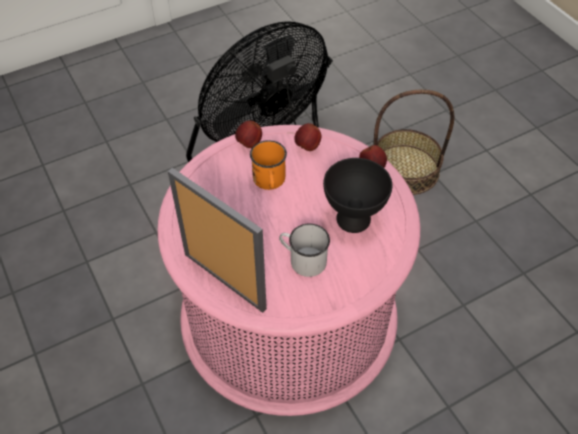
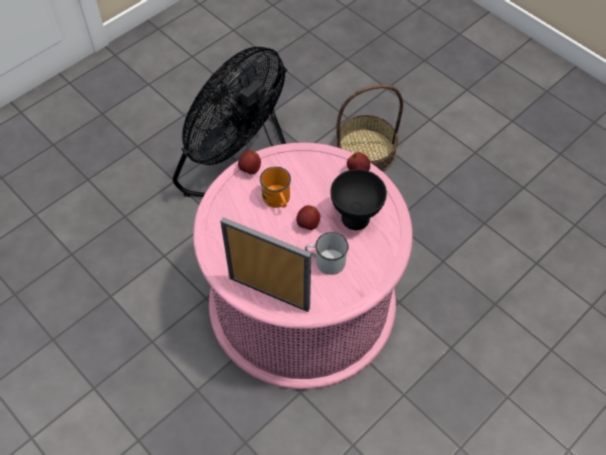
camera: 15 degrees left, 5 degrees up
apple [294,123,321,151] -> apple moved to [296,205,320,230]

